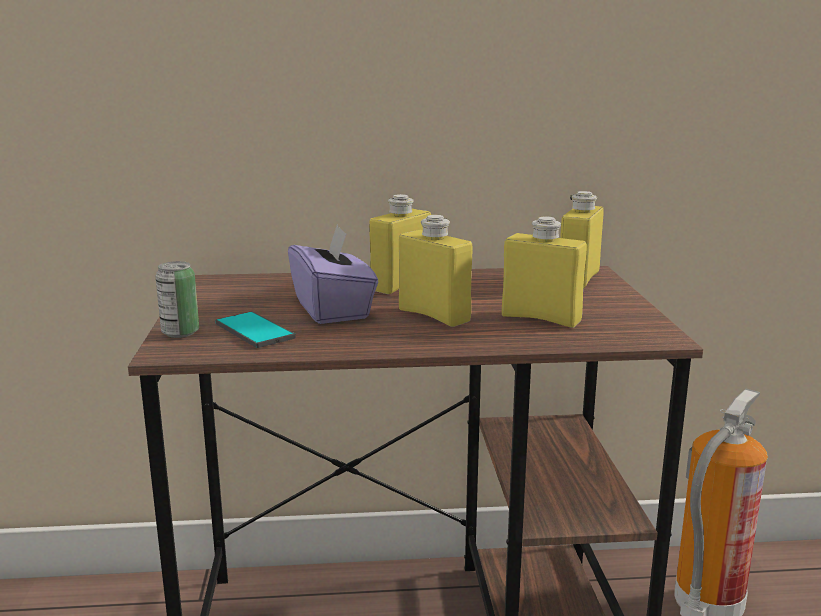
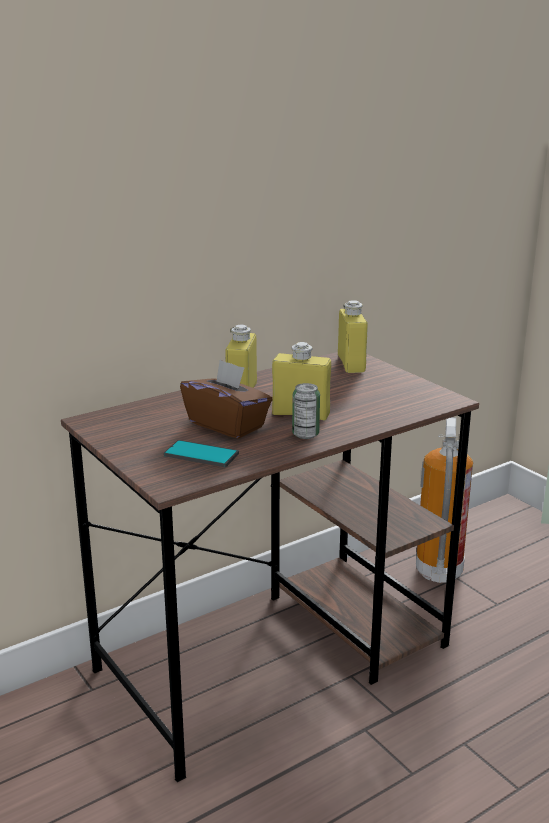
camera: 30 degrees left, 5 degrees up
can [155,261,199,338] -> can moved to [292,383,320,439]
purple tissue box [288,225,378,324] -> brown tissue box [180,359,272,439]
yellow bottle [502,217,587,328] -> none

